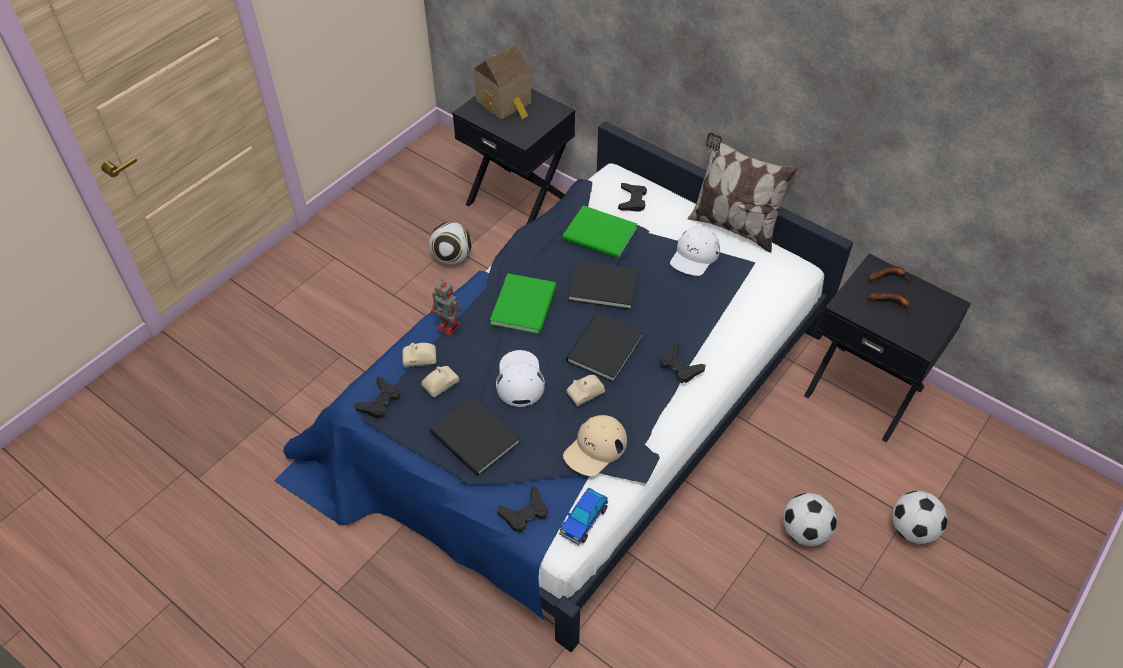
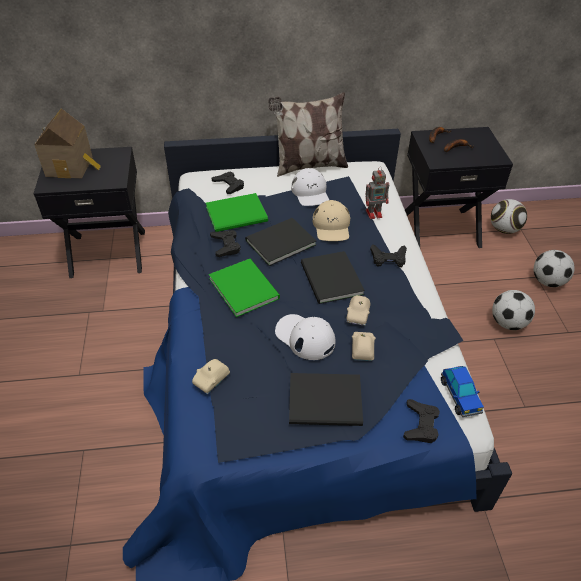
camera: 45 degrees left, 5 degrees down
black game controller [354,377,400,419] -> black game controller moved to [210,230,241,257]
beige toy car [421,366,459,398] -> beige toy car moved to [352,332,376,361]
football [429,222,472,264] -> football moved to [491,199,527,234]
toy robot [431,280,462,336] -> toy robot moved to [365,167,389,219]
beige cap [563,415,627,476] -> beige cap moved to [313,200,350,241]

